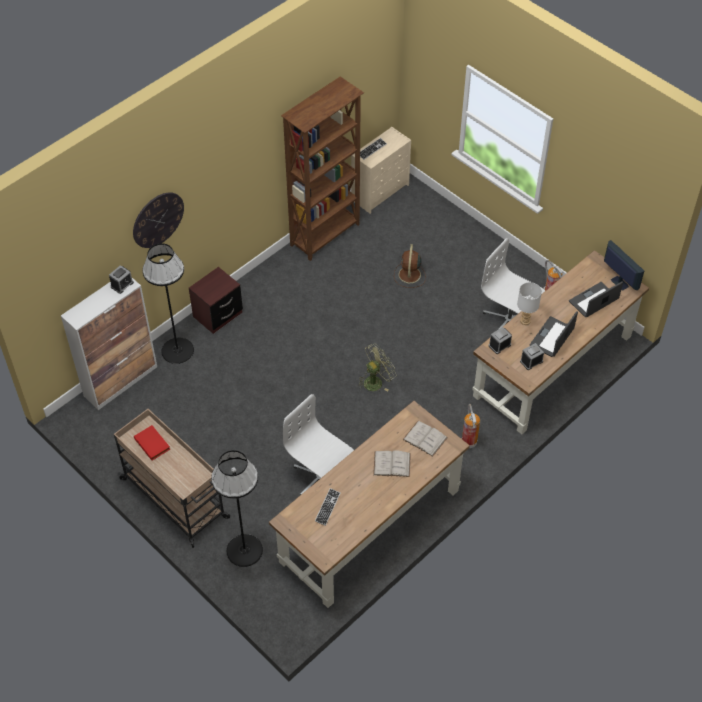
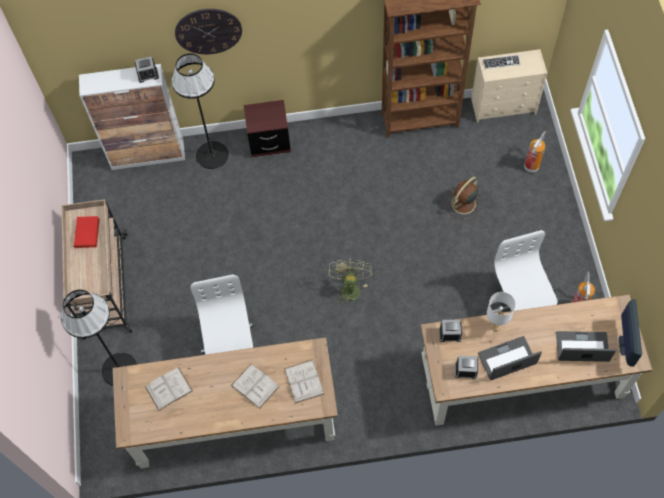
camera: 40 degrees right, 10 degrees up
keyboard [315,488,340,526] -> white book [145,367,193,411]
green fan [359,344,397,392] -> green fan turned 90 degrees counterclockwise [328,259,372,306]
fire extinguisher [462,404,481,448] -> fire extinguisher moved to [524,131,546,173]

